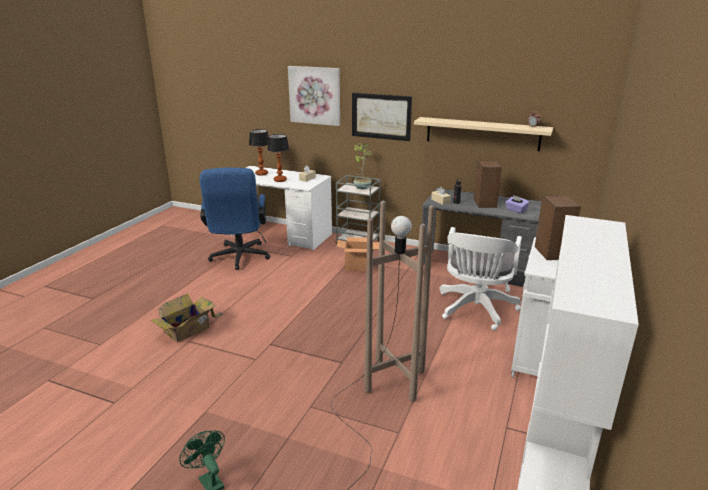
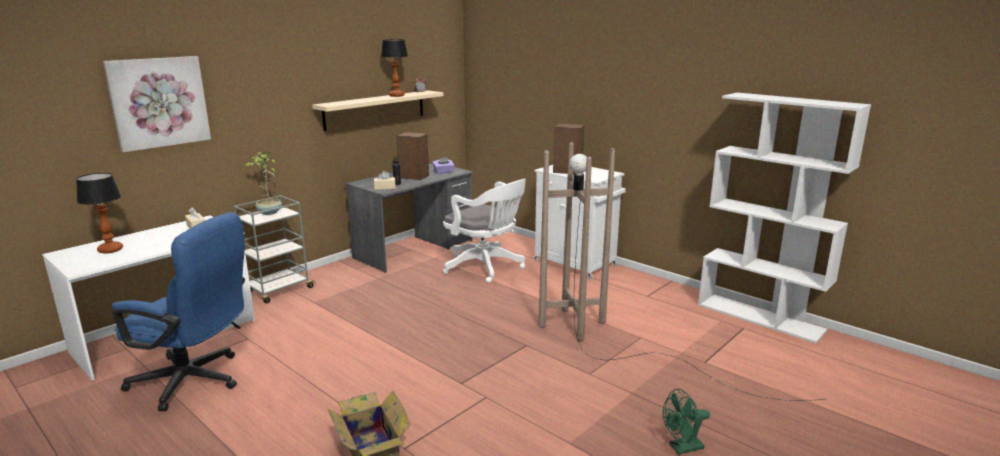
camera: 70 degrees left, 5 degrees down
table lamp [267,134,289,182] -> table lamp moved to [381,39,408,97]
cardboard box [336,237,379,271] -> none
picture [352,93,412,141] -> none

